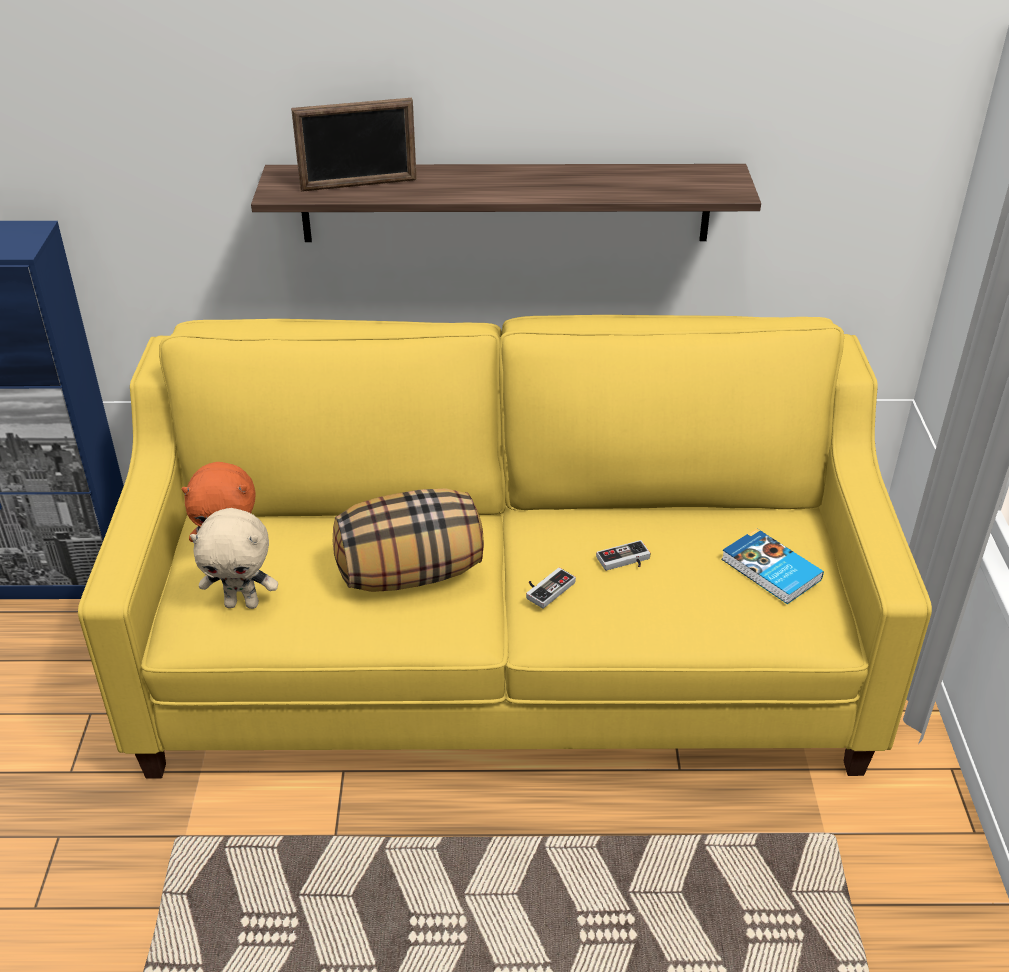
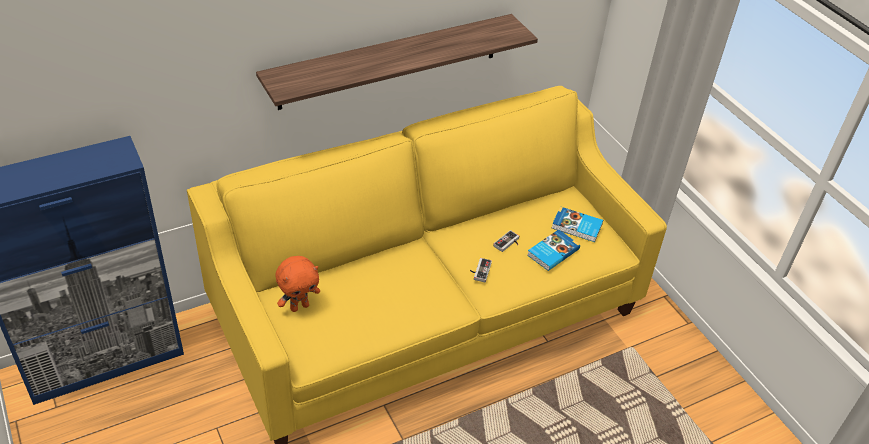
camera: 30 degrees left, 5 degrees up
beige plush toy [190,508,278,609] -> none
picture frame [291,98,417,192] -> none
pillow [333,488,484,592] -> none
none -> book [527,229,580,271]

